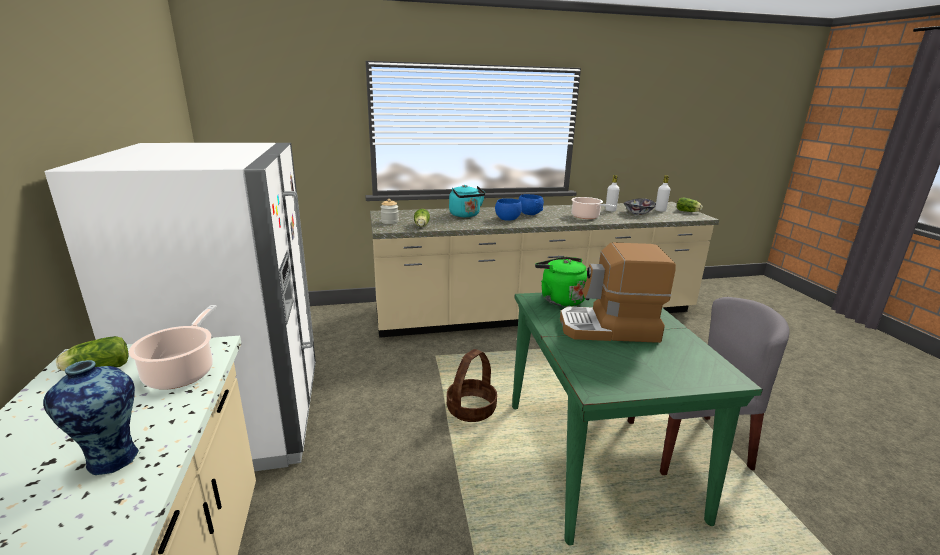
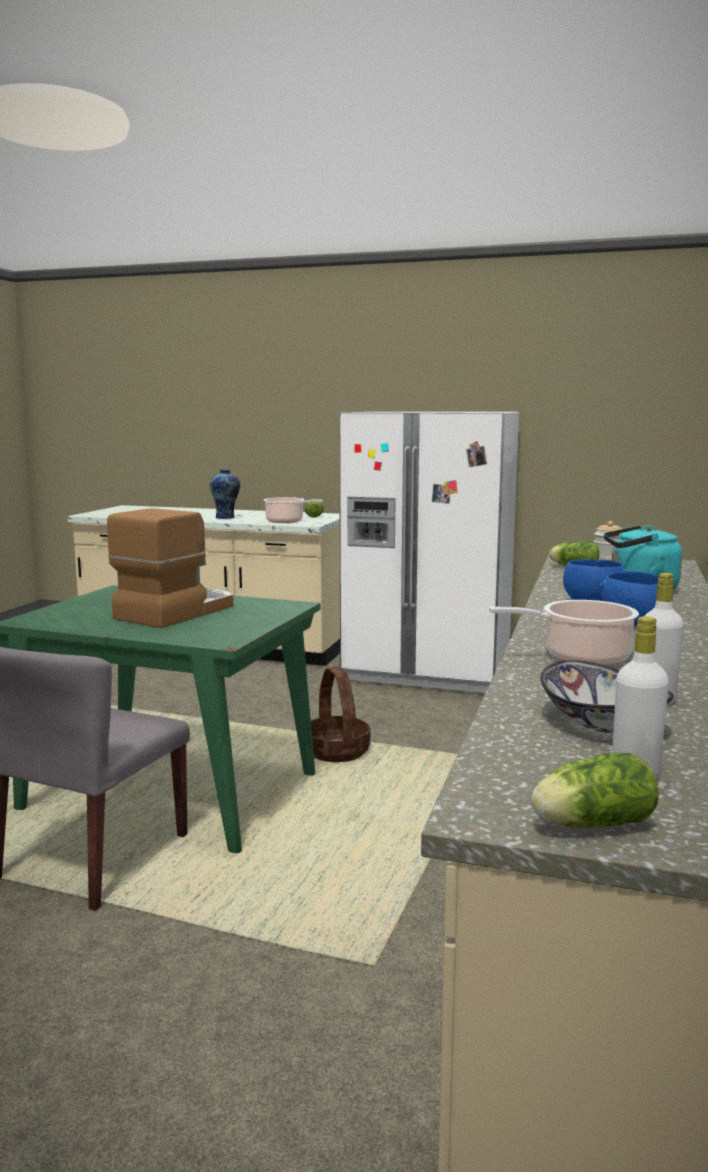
camera: 120 degrees right, 10 degrees down
green kettle [535,257,587,306] -> none

